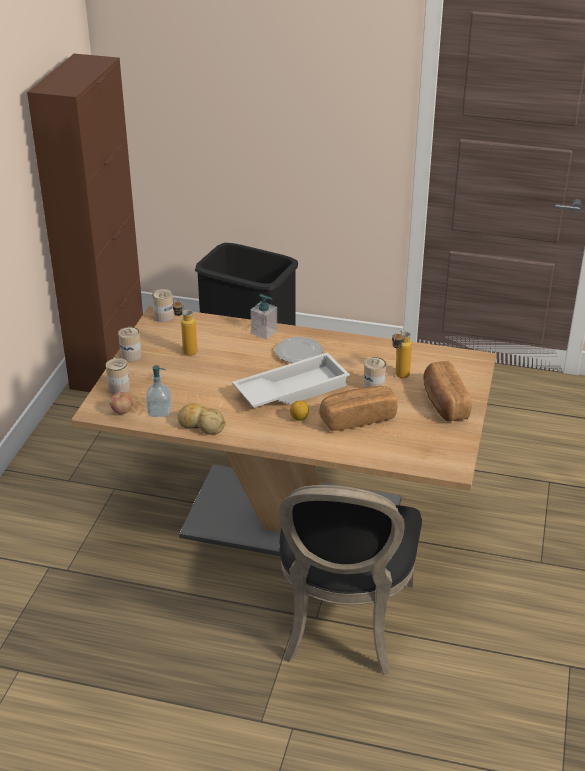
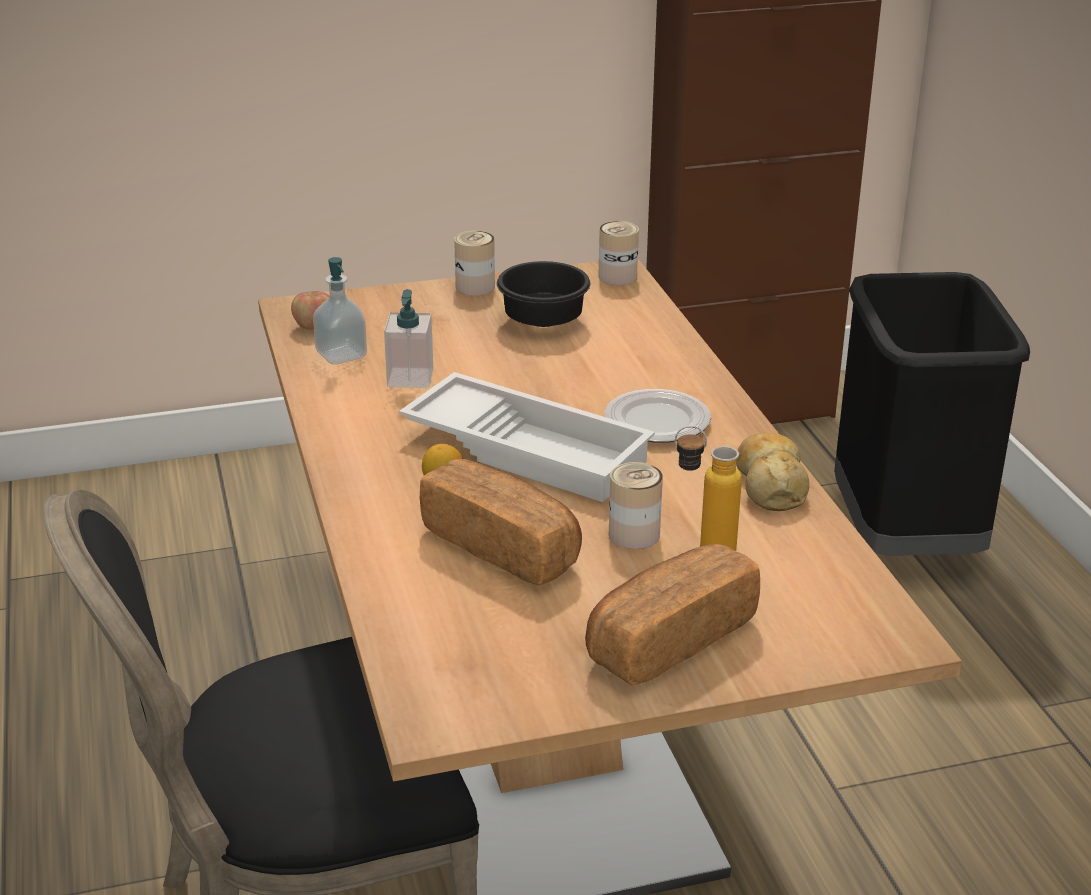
camera: 60 degrees right, 5 degrees down
can [106,358,130,394] -> none
bottle [173,298,197,356] -> black bowl [497,261,590,327]
bread [178,403,226,435] -> bread moved to [736,433,809,511]
soap dispenser [250,294,277,339] -> soap dispenser moved to [384,289,433,388]

